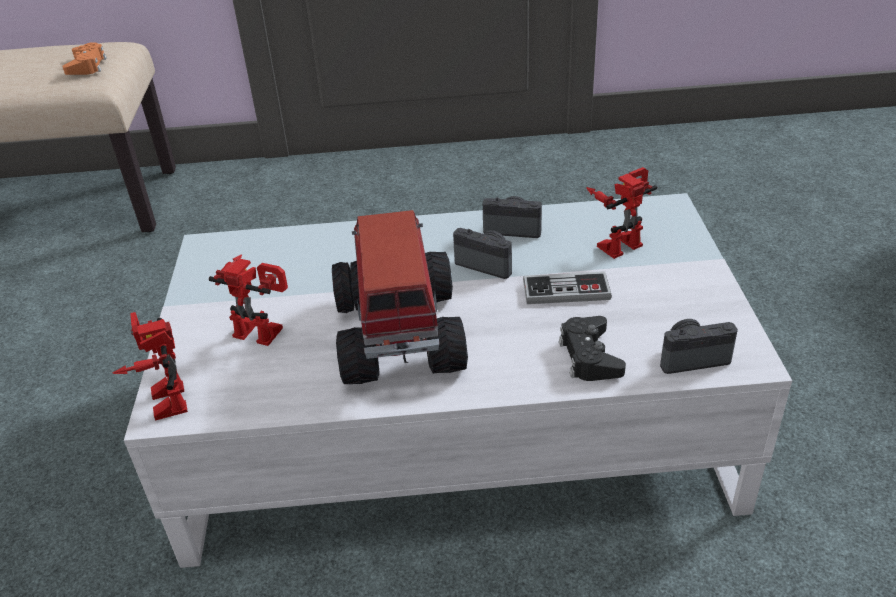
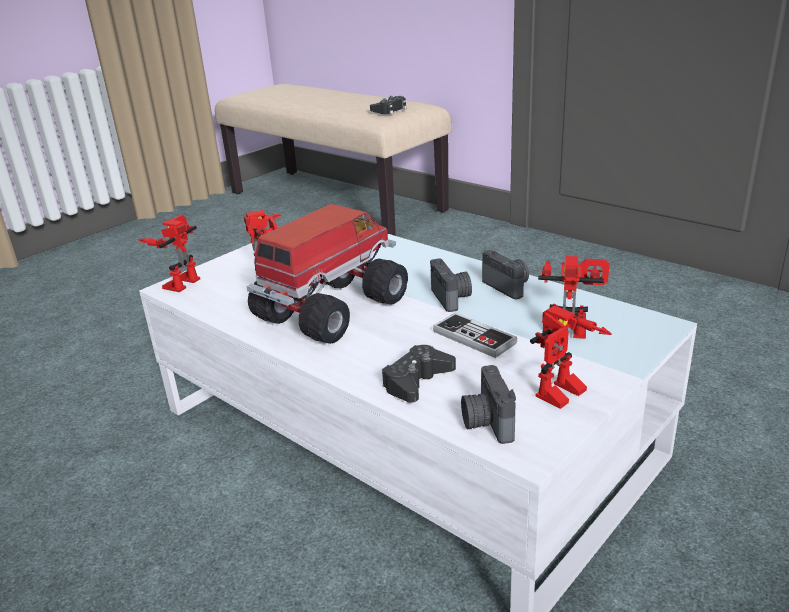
camera: 45 degrees right, 10 degrees down
orange game controller [62,42,107,75] -> black game controller [370,96,407,115]
camera [660,319,738,374] -> camera turned 135 degrees counterclockwise [461,365,516,444]
none -> toy robot [530,305,612,409]

